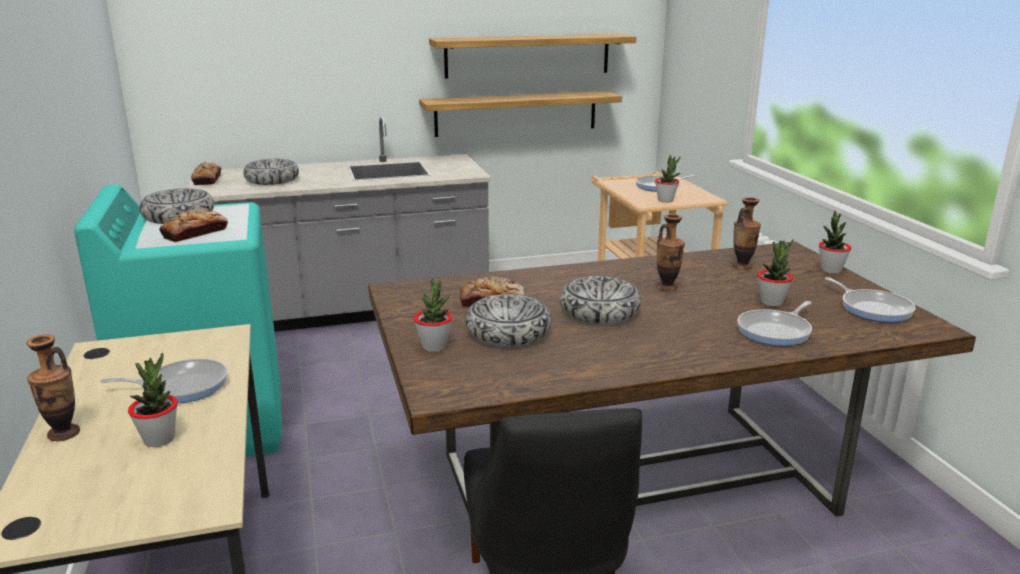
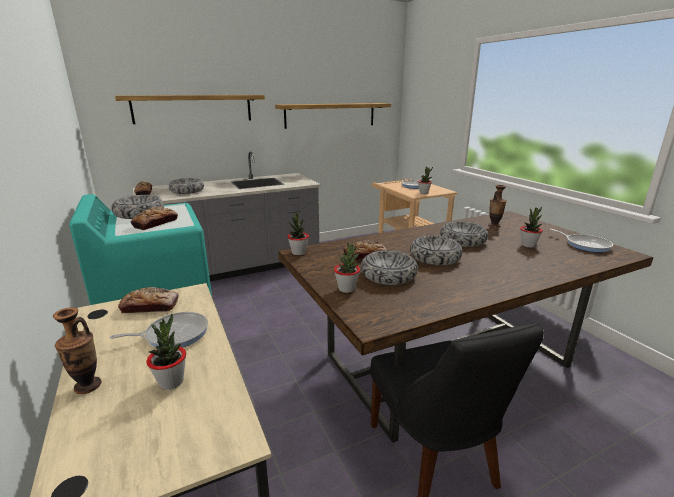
camera: 10 degrees left, 0 degrees up
shelf [419,91,622,137] -> shelf moved to [115,95,265,124]
vase [656,214,685,292] -> bowl [440,221,488,247]
frying pan [737,301,812,346] -> none
potted plant [819,210,851,274] -> potted plant moved to [287,211,309,255]
none -> bread [118,287,179,313]

